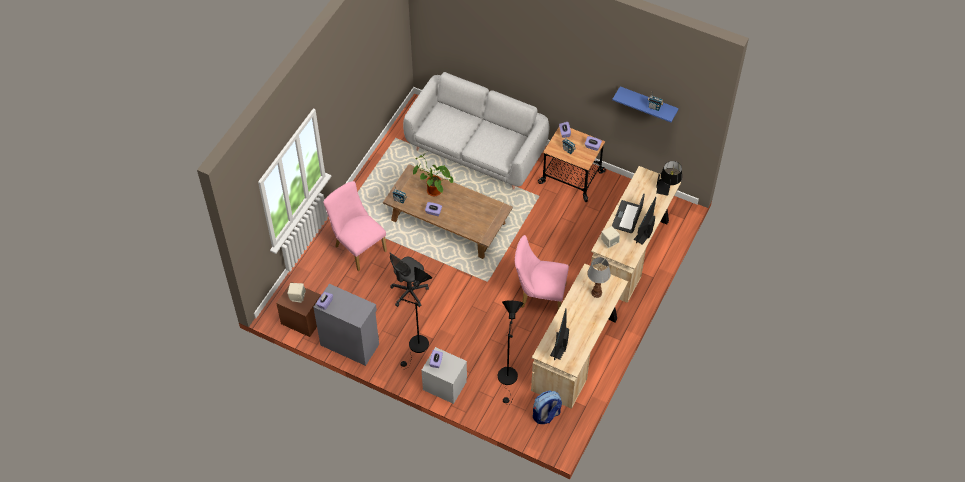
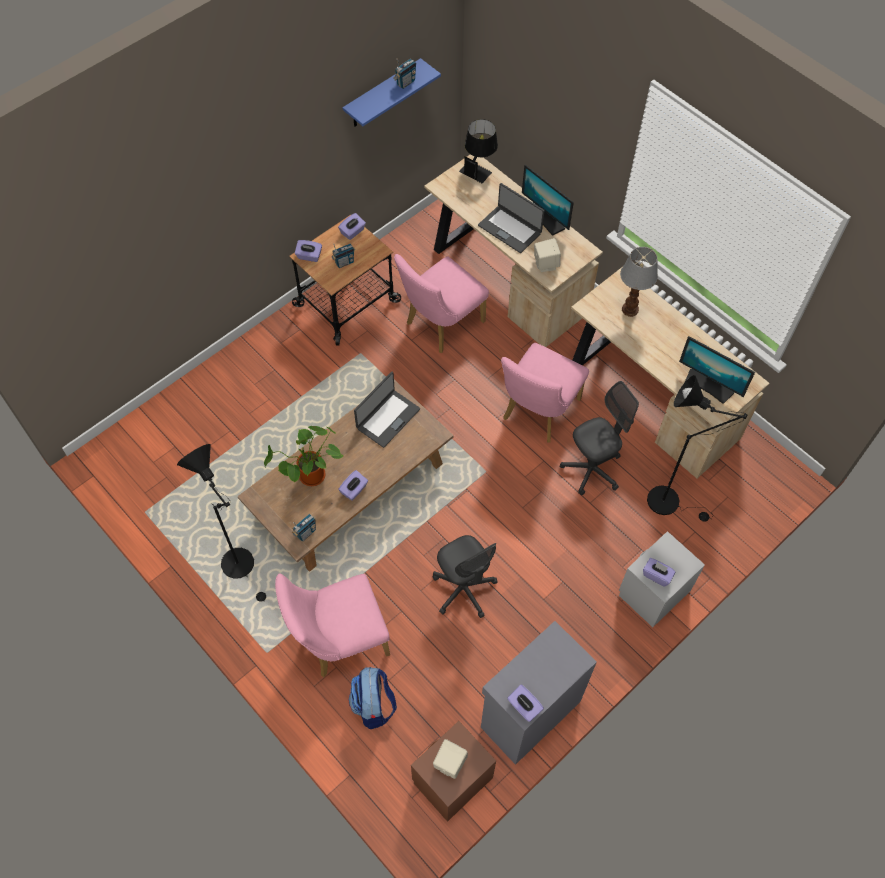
camera: 70 degrees left, 5 degrees up
black floor lamp [400,267,432,369] -> black floor lamp moved to [177,444,266,602]
grey sofa [403,72,549,190] -> none
backpack [533,390,562,424] -> backpack moved to [349,667,397,729]
none -> laptop [354,372,420,448]
none -> pink chair [394,254,489,353]
none -> grey office chair [560,381,639,495]

